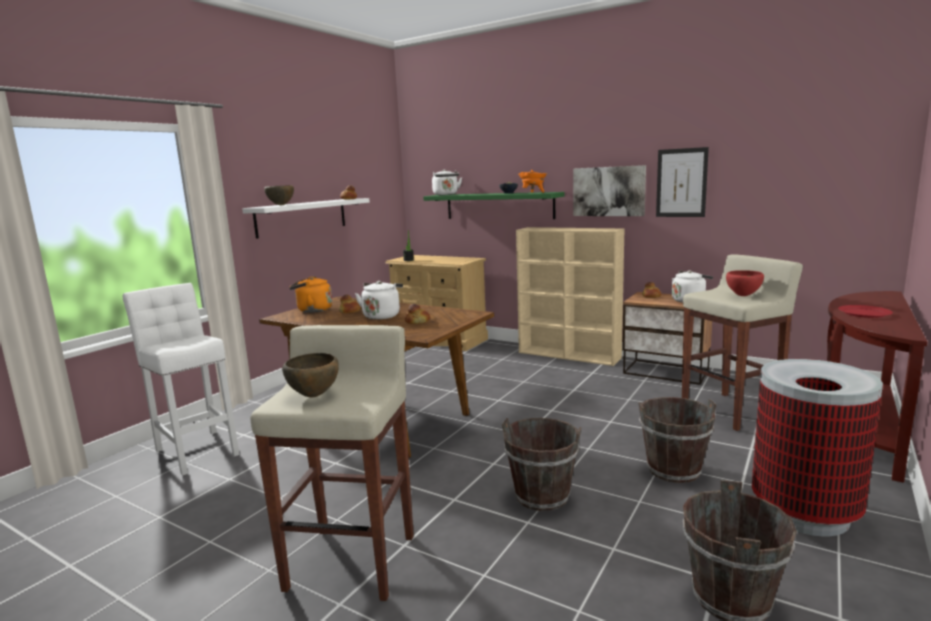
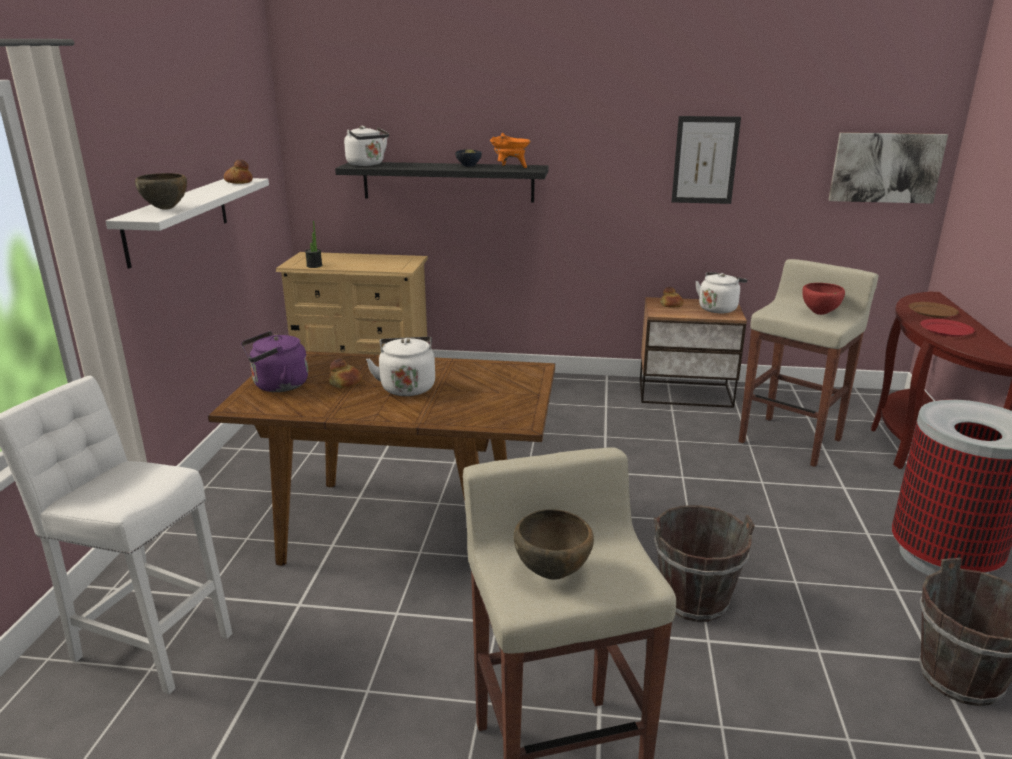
camera: 25 degrees left, 10 degrees up
orange kettle [289,276,332,313] -> purple kettle [241,331,308,392]
bread [405,304,430,324] -> none
green shelf [423,192,565,219] -> black shelf [335,162,549,203]
beige bookcase [516,227,624,366] -> none
picture [573,165,646,216] -> picture moved to [828,133,948,204]
brown bucket [638,397,716,483] -> none
none -> brown plate [908,302,959,318]

